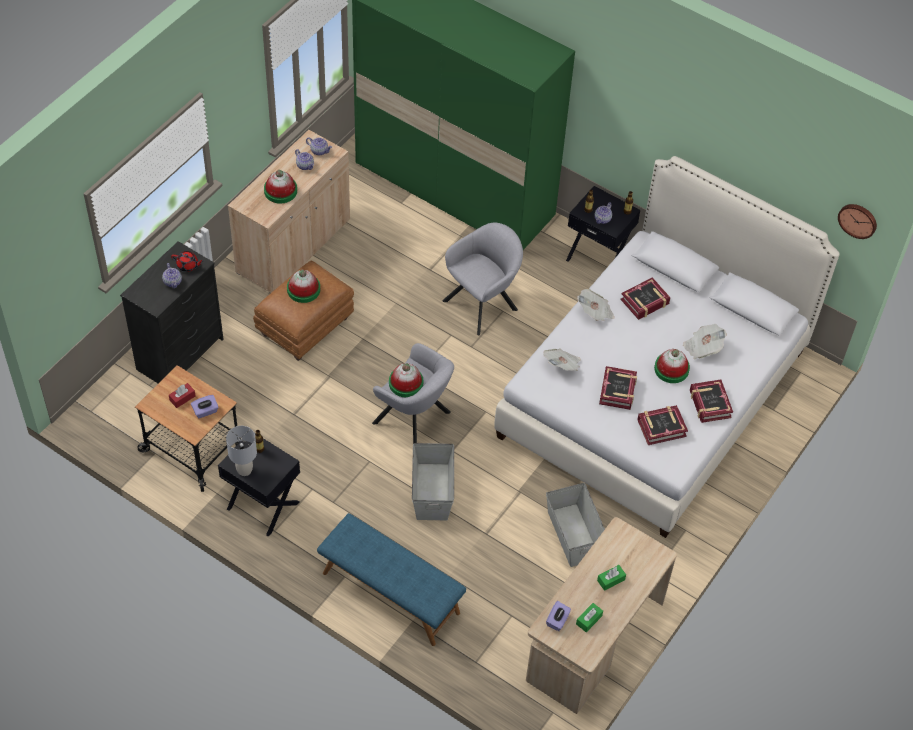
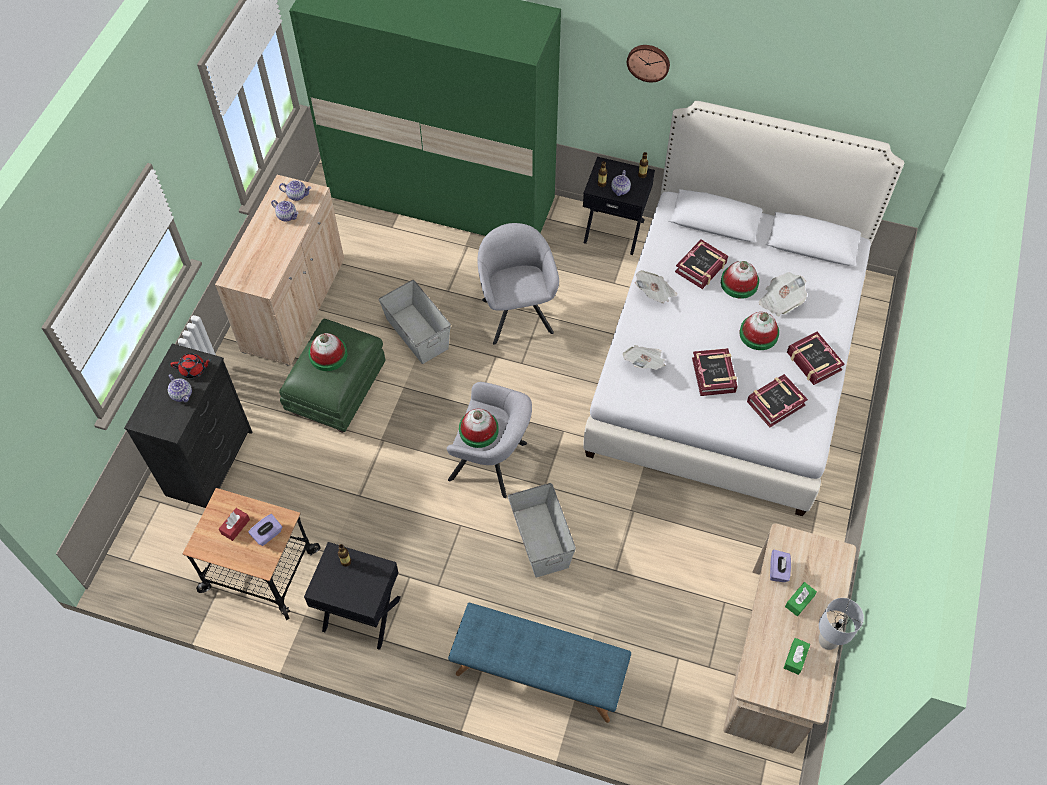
camera: 15 degrees left, 5 degrees up
grey table lamp [226,426,257,476] -> grey table lamp moved to [819,598,864,650]
brown ottoman [253,260,354,361] -> green ottoman [279,319,386,433]
hat [264,170,297,204] -> hat moved to [721,261,759,299]
grey armchair [443,222,523,335] -> grey armchair turned 45 degrees counterclockwise [478,223,559,345]
grey storage box [546,483,605,567] -> grey storage box moved to [379,280,451,364]
purple tissue box [546,601,571,631] -> purple tissue box moved to [770,550,791,582]
wall clock [838,204,877,239] -> wall clock moved to [627,45,670,82]

